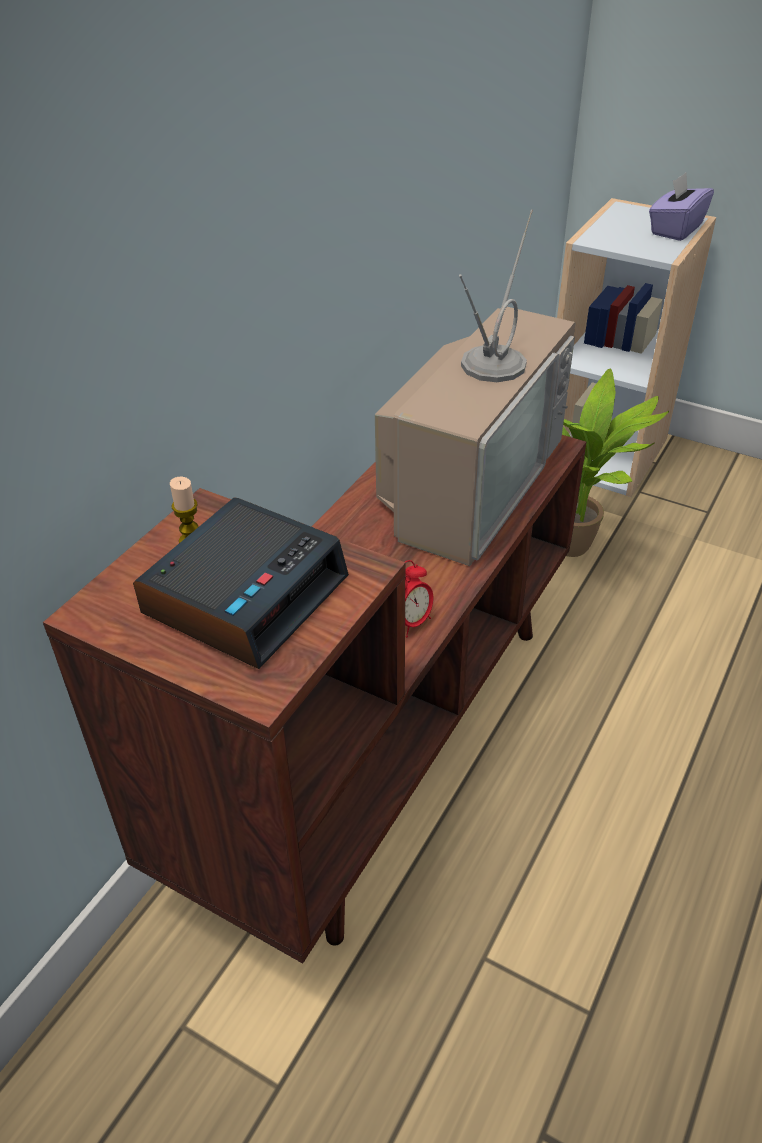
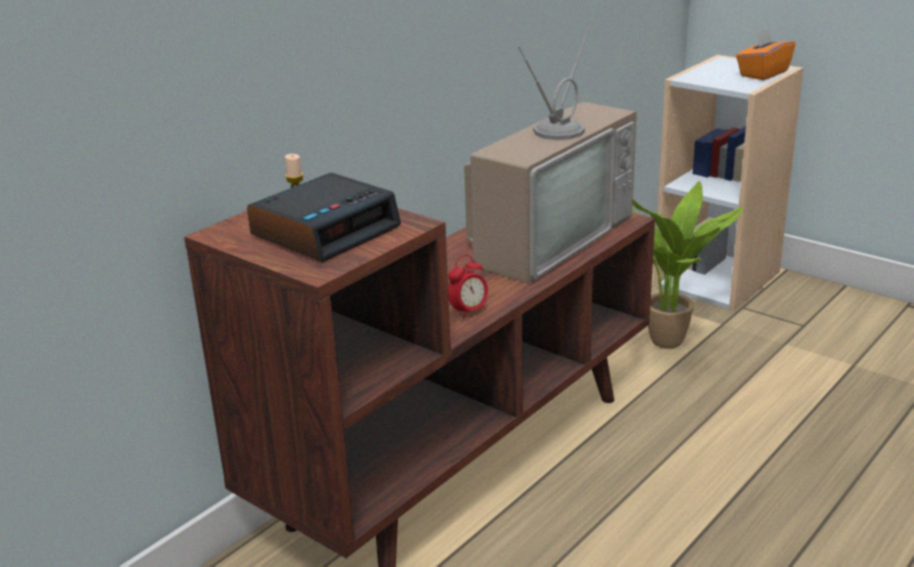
camera: 10 degrees right, 15 degrees down
purple tissue box [649,173,714,241] -> orange tissue box [736,27,796,80]

